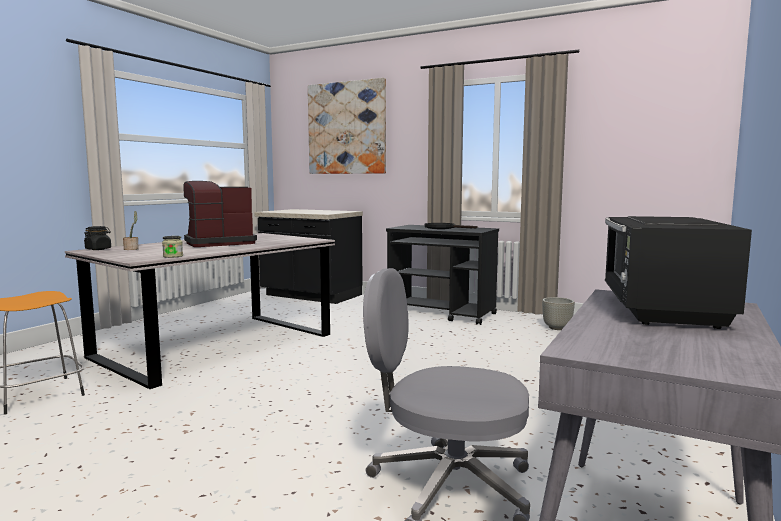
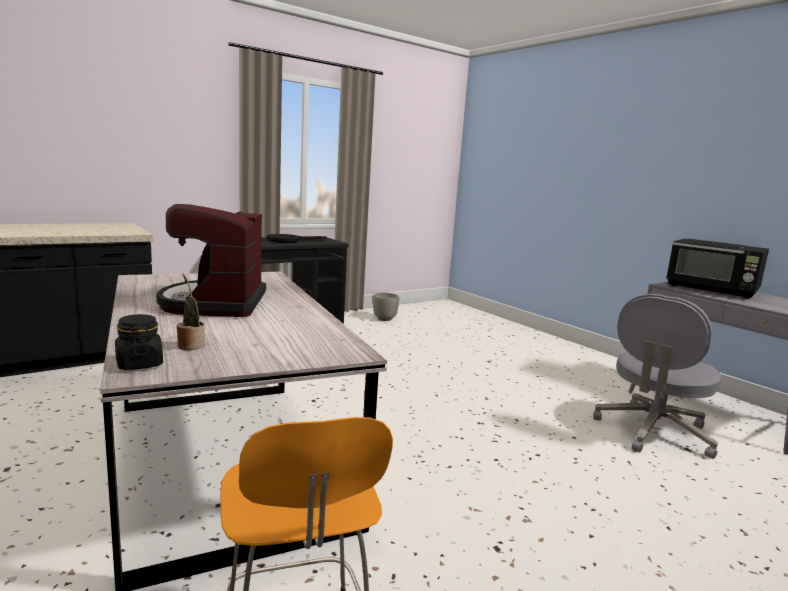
camera: 65 degrees left, 5 degrees up
jar [162,236,183,258] -> none
picture [308,78,386,174] -> none

